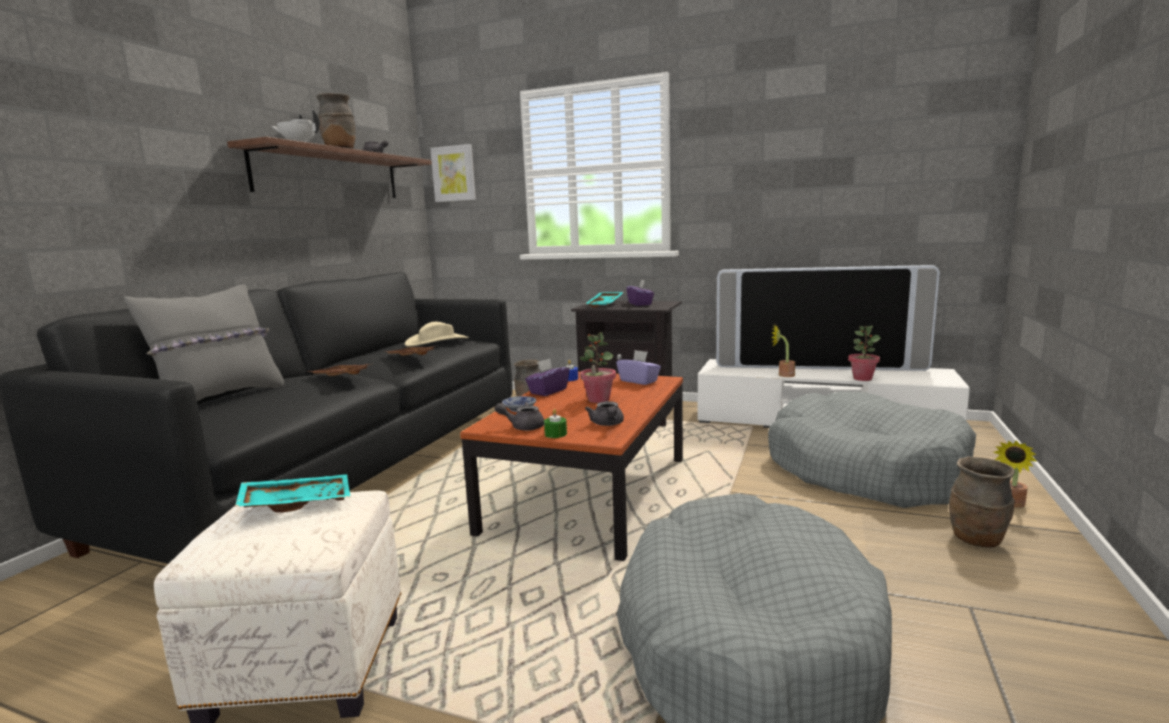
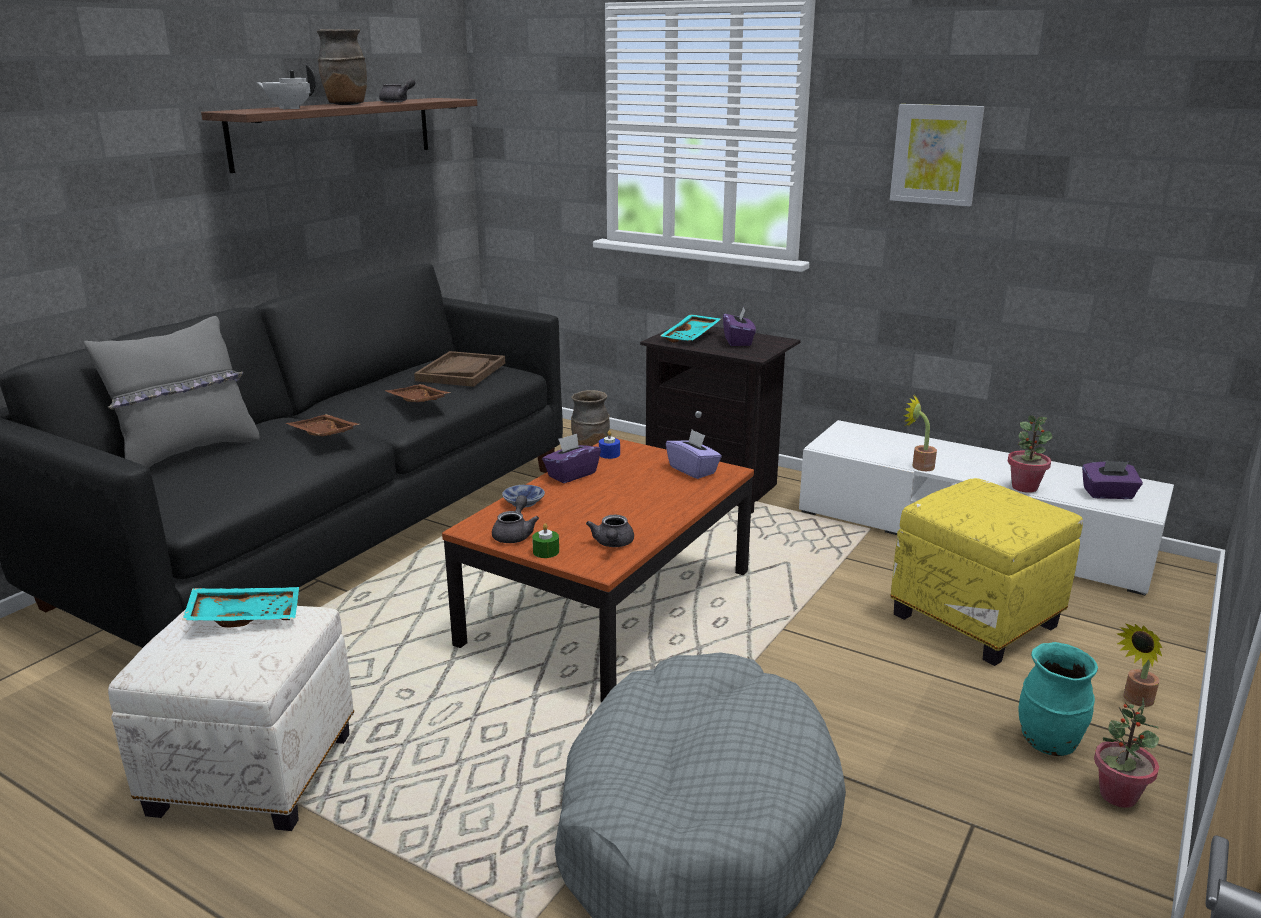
camera: 10 degrees right, 10 degrees up
beige hat [405,322,469,347] -> brown tray [414,351,505,387]
picture [430,144,476,202] -> picture moved to [890,104,985,207]
grey teapot [494,402,544,431] -> grey teapot turned 90 degrees clockwise [492,495,539,543]
potted plant [580,332,616,403] -> potted plant moved to [1094,698,1159,808]
television [716,265,940,371] -> none
grey dog bed [768,391,976,508] -> yellow ottoman [890,478,1083,666]
brown vase [949,457,1015,548] -> turquoise vase [1018,642,1098,756]
none -> purple tissue box [1082,461,1143,499]

